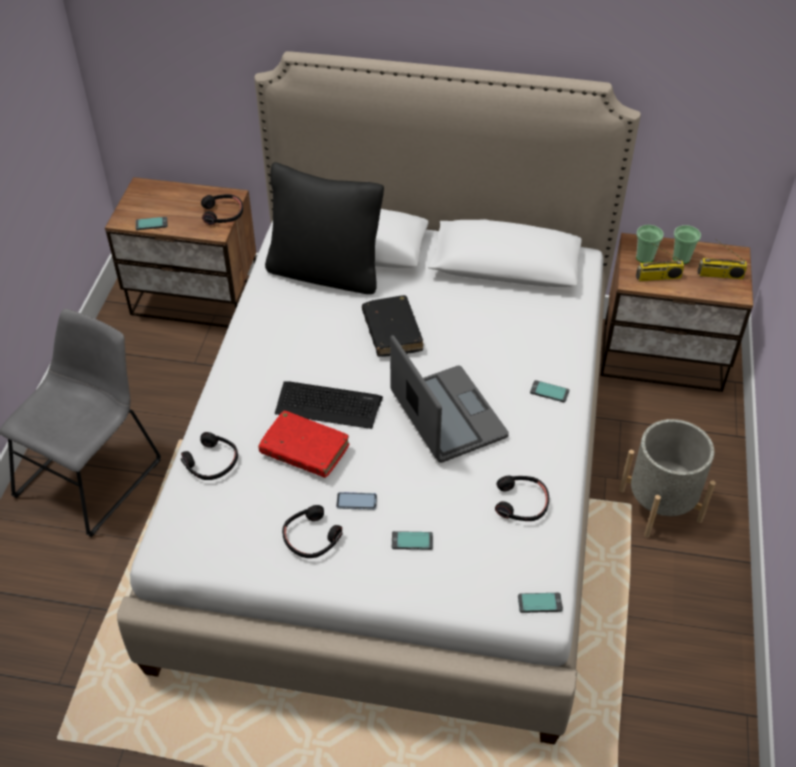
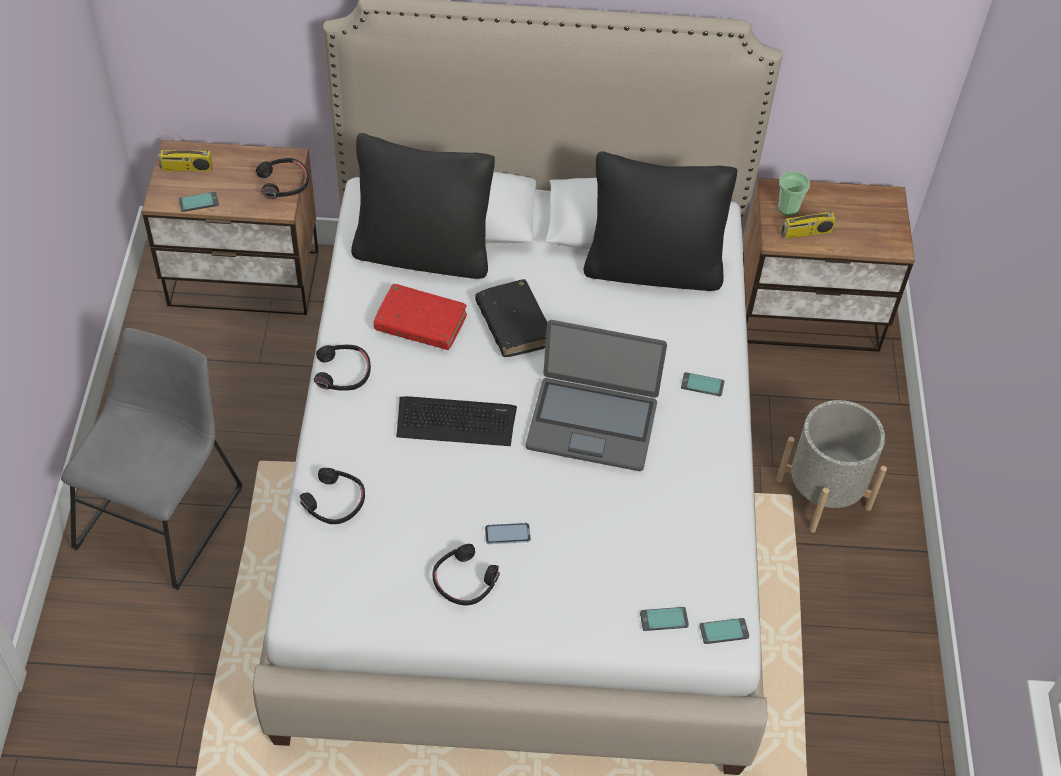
camera: 10 degrees left, 5 degrees up
red book [258,411,350,478] -> red book moved to [373,284,467,350]
laptop [390,335,509,463] -> laptop turned 135 degrees clockwise [526,320,667,471]
phone [392,531,433,550] -> phone moved to [640,607,689,631]
black headphones [495,476,549,521] -> black headphones moved to [314,345,371,391]
cup [673,225,701,264] -> none
radio [697,239,747,279] -> radio moved to [158,129,213,172]
none -> black pillow [584,152,737,291]

